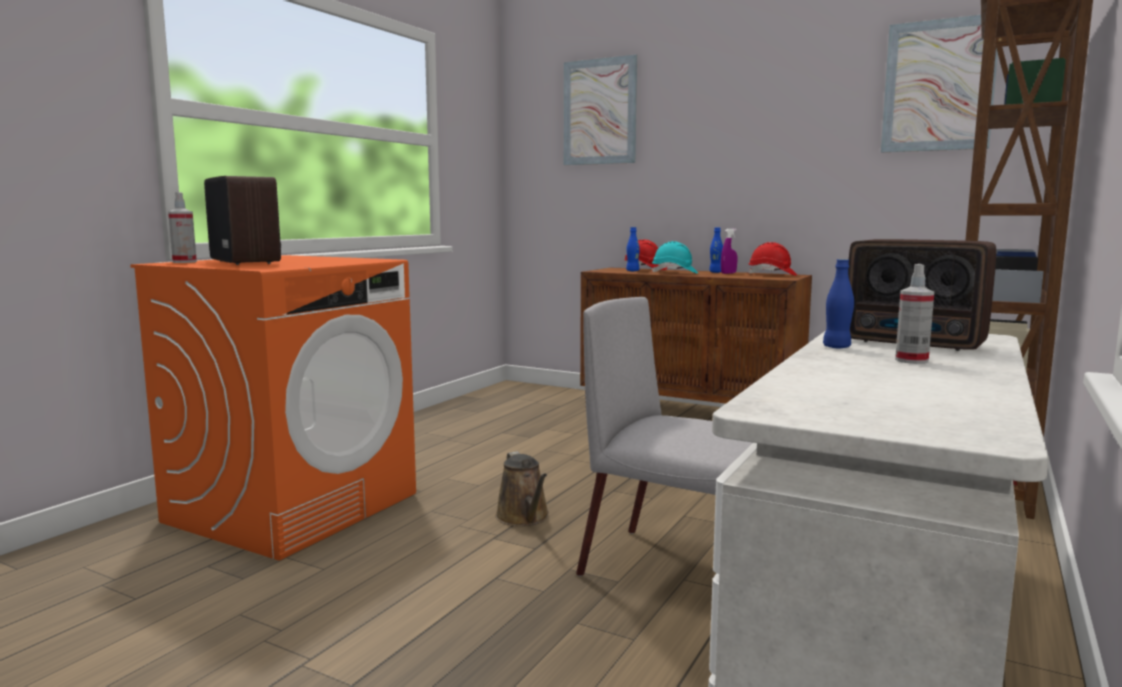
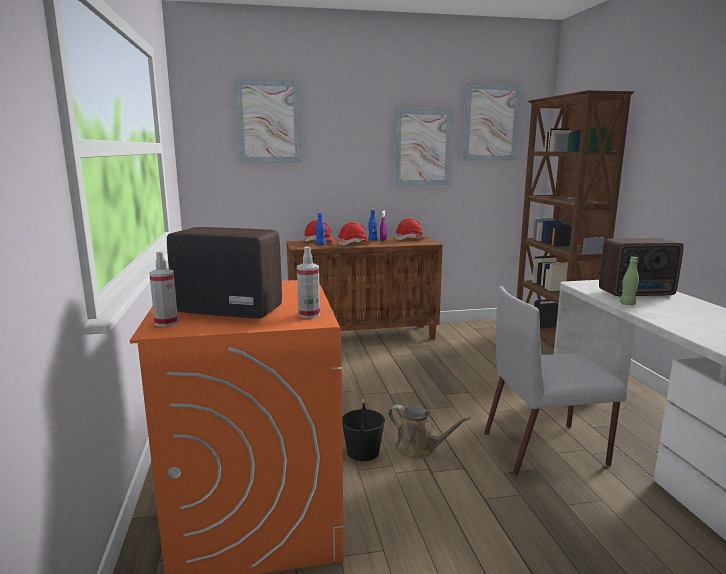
camera: 40 degrees left, 5 degrees up
turquoise hard hat [652,241,698,274] -> red hard hat [338,222,369,246]
blue bottle [823,259,854,348] -> green bottle [620,257,639,305]
spray bottle [895,264,935,364] -> spray bottle moved to [297,246,320,318]
none -> black bucket [342,399,385,461]
none -> picture [394,108,453,186]

